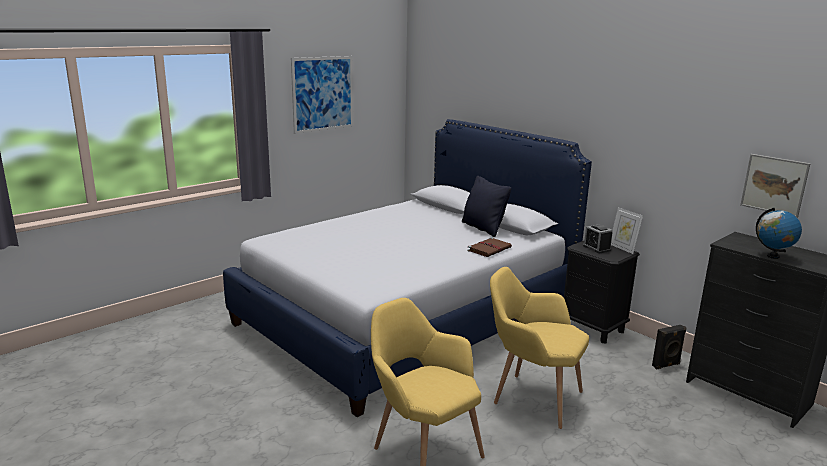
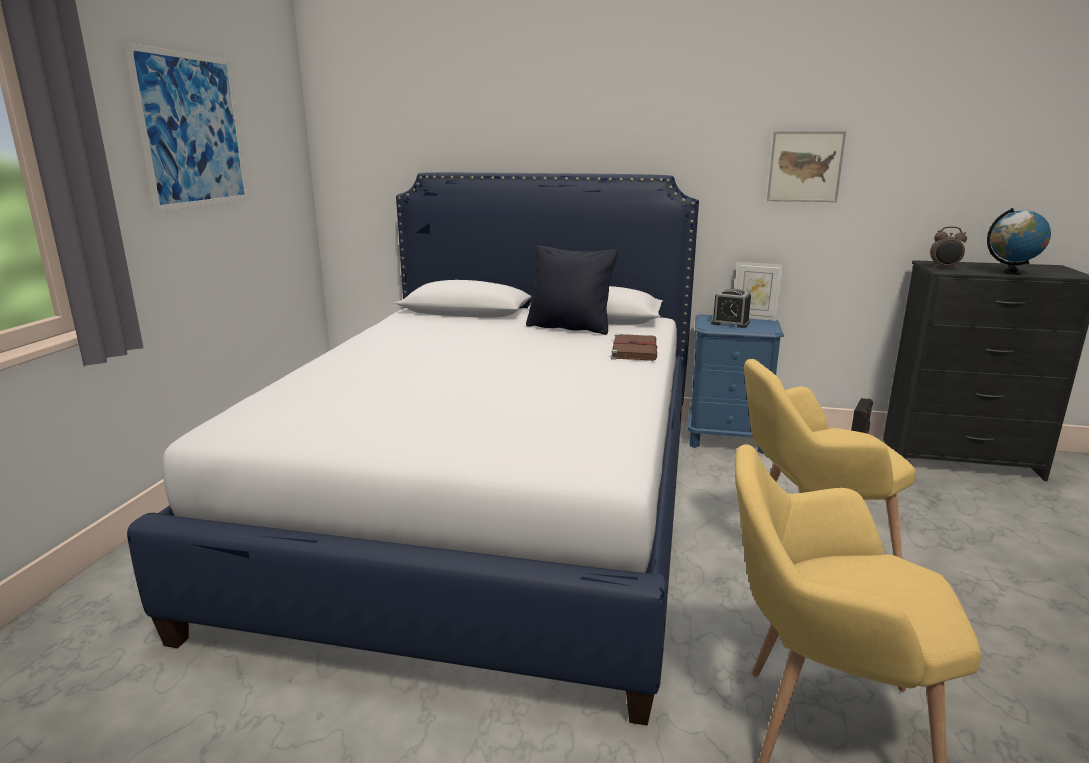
camera: 35 degrees left, 0 degrees up
black nightstand [564,241,640,343] -> blue nightstand [688,314,784,454]
picture [740,154,811,218] -> picture moved to [767,131,846,202]
none -> alarm clock [930,226,967,269]

